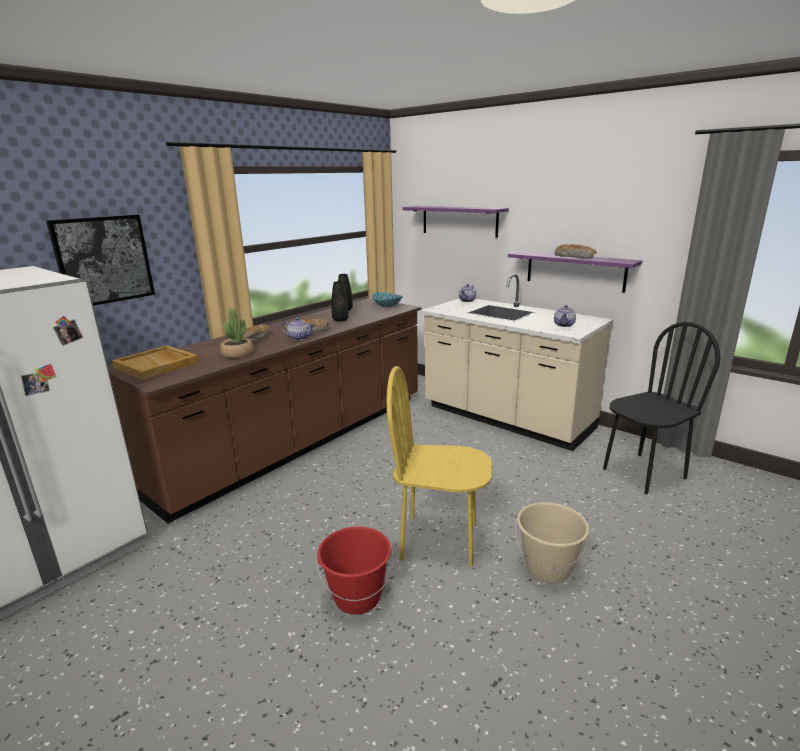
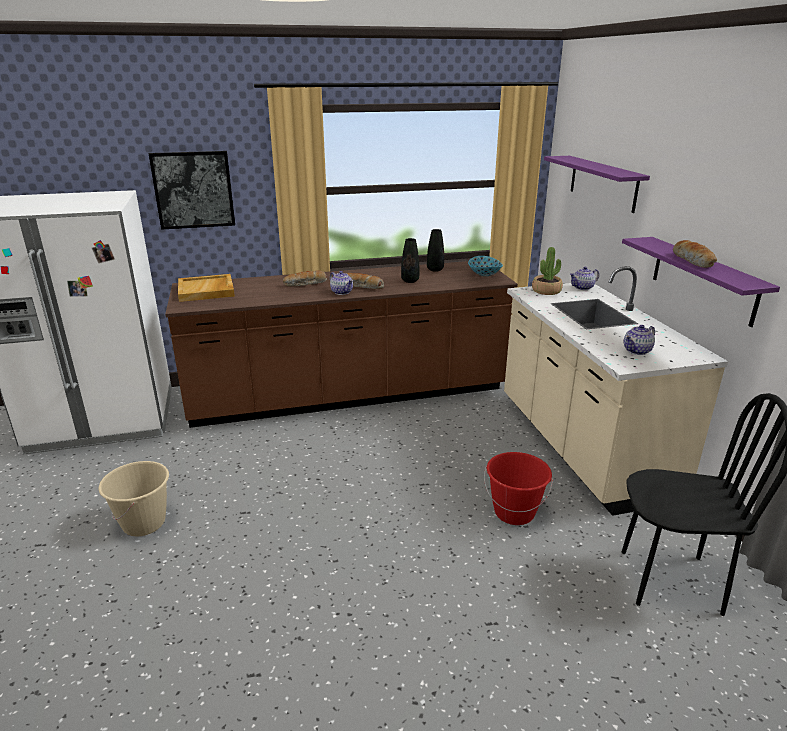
camera: 35 degrees right, 5 degrees up
potted plant [220,308,253,358] -> potted plant moved to [532,247,563,295]
red bucket [316,526,394,615] -> red bucket moved to [484,452,553,525]
yellow chair [387,366,492,567] -> none
beige bucket [515,502,589,584] -> beige bucket moved to [99,461,169,536]

